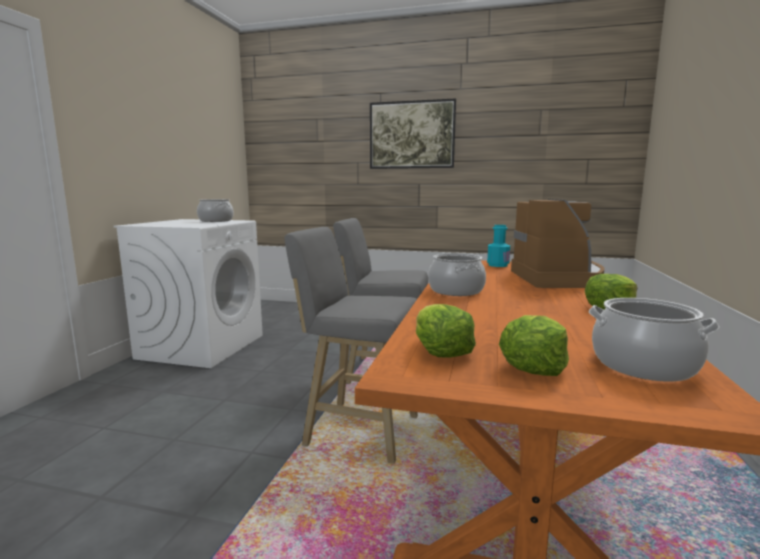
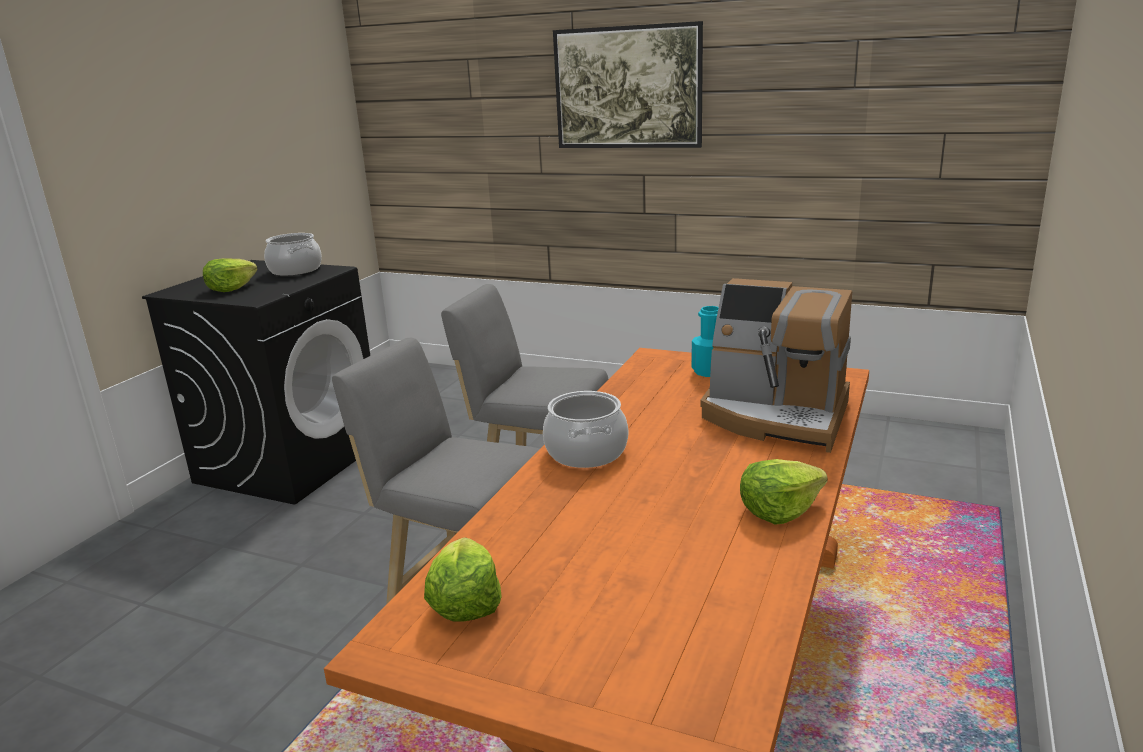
camera: 10 degrees right, 10 degrees up
white washing machine [114,219,263,368] -> black washing machine [142,260,370,505]
lettuce [499,315,569,376] -> lettuce moved to [203,258,257,292]
coffee machine [511,199,604,288] -> coffee machine turned 105 degrees clockwise [700,278,852,453]
cooking pot [589,298,719,382] -> none

